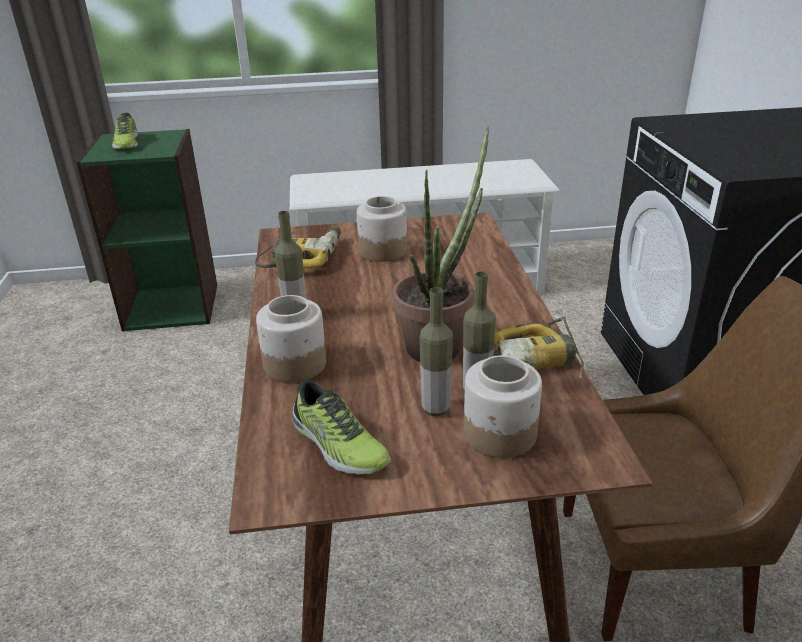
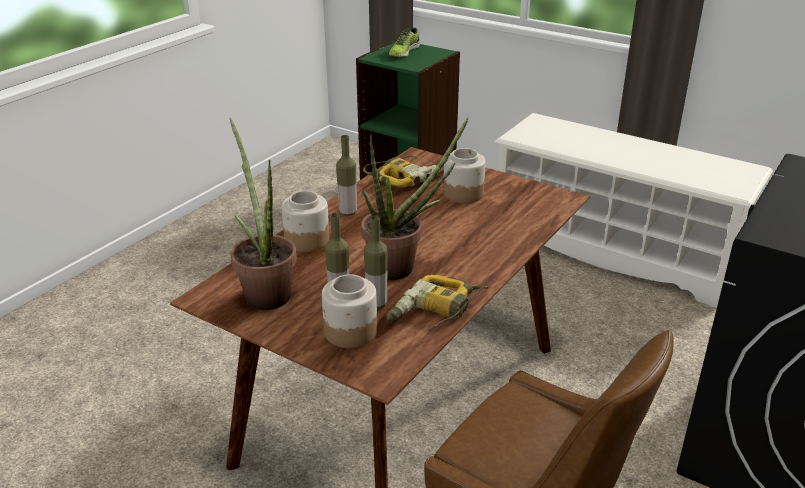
camera: 40 degrees right, 0 degrees up
shoe [292,380,391,475] -> potted plant [229,118,297,310]

